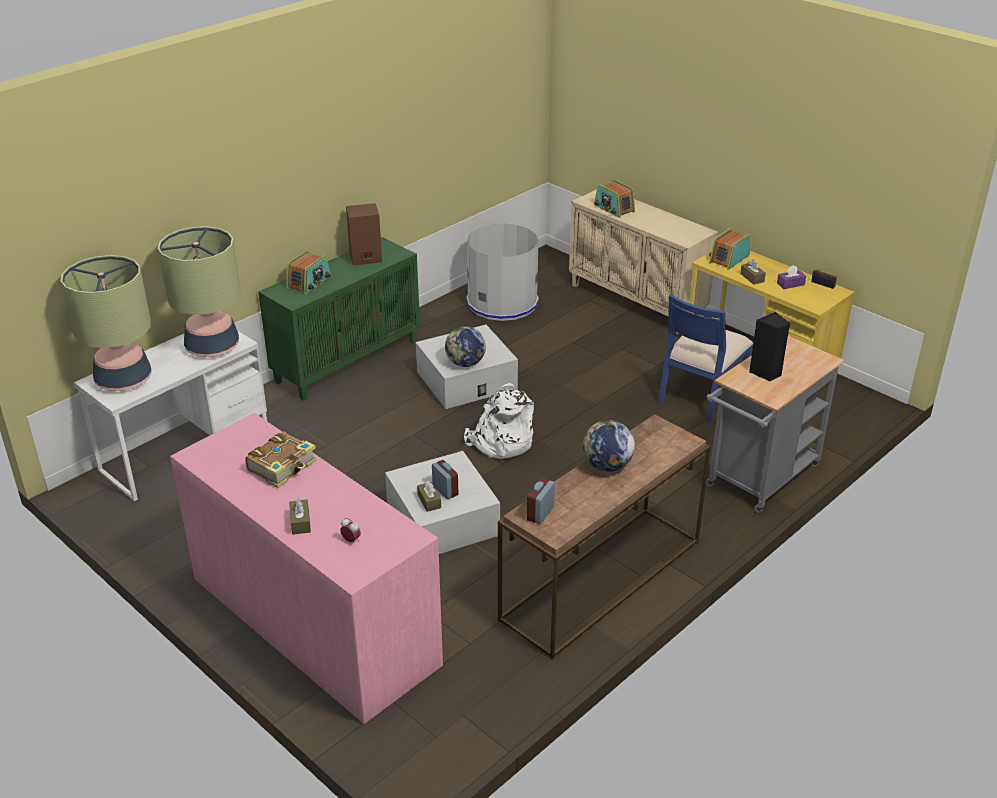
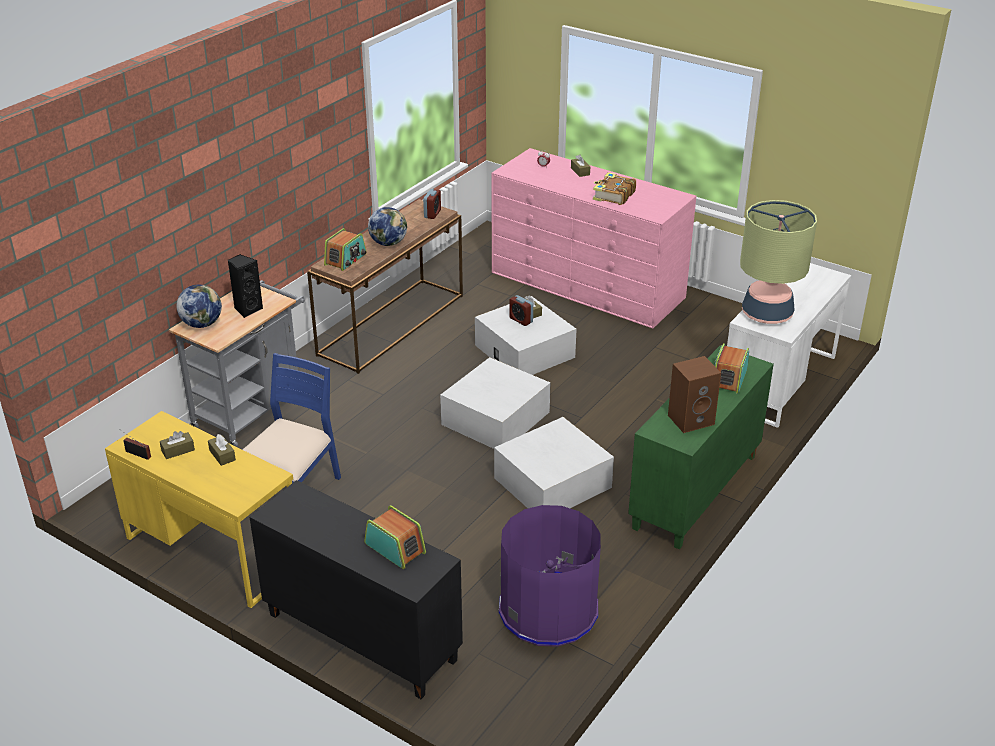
camera: 170 degrees right, 0 degrees up
table lamp [61,255,152,391] -> none
globe [445,326,486,367] -> globe moved to [176,285,222,328]
white backpack [464,383,534,459] -> white storage box [440,357,550,449]
grey trash can [466,224,539,321] -> purple trash can [499,505,601,647]
beige cabinet [569,189,718,334] -> black cabinet [250,480,463,699]
radio [709,228,750,270] -> radio moved to [324,228,367,271]
purple tissue box [777,265,806,289] -> brown tissue box [160,431,195,459]

